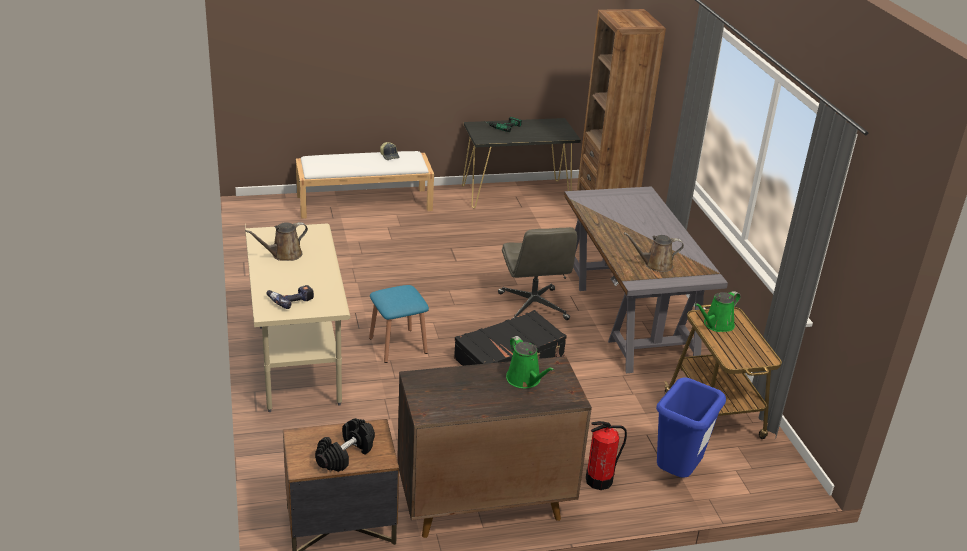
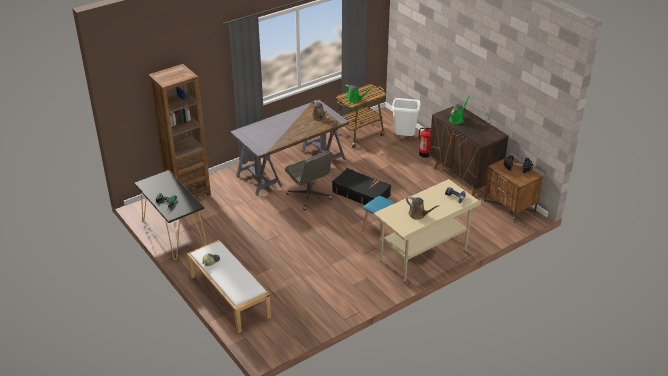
camera: 110 degrees left, 5 degrees up
grey office chair [498,227,577,320] -> grey office chair turned 90 degrees clockwise [285,151,332,210]
blue trash can [656,377,726,478] -> white trash can [392,98,421,136]

